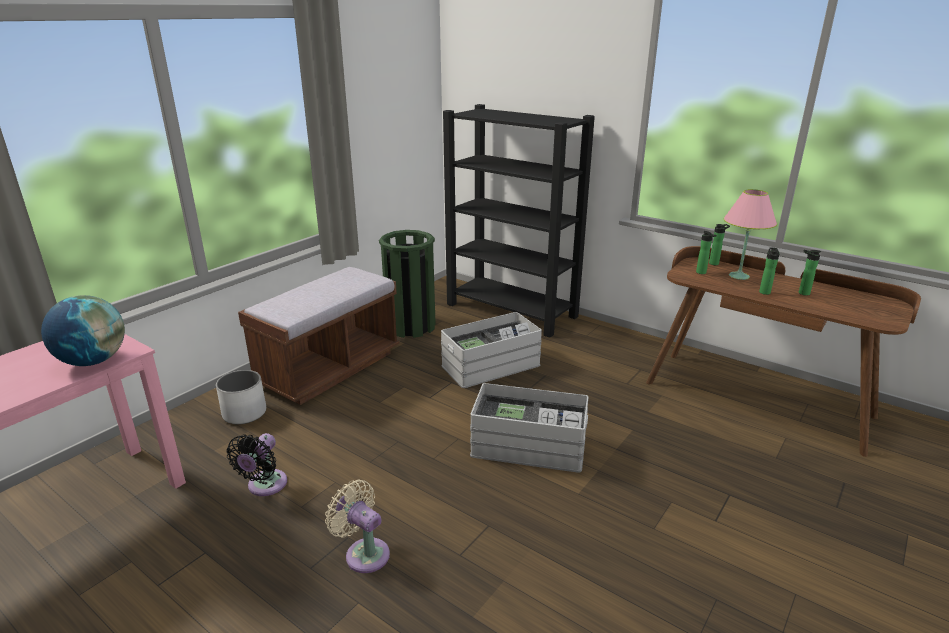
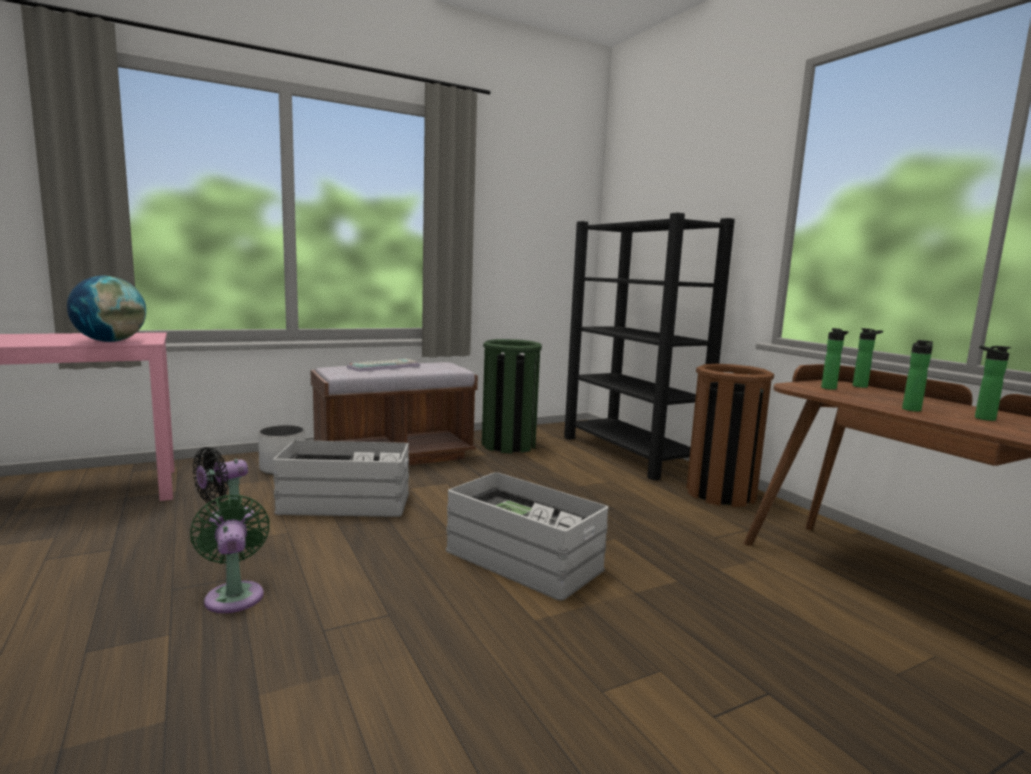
camera: 25 degrees right, 15 degrees down
beige fan [325,480,390,573] -> green fan [190,495,270,613]
grey storage box [441,312,542,388] -> grey storage box moved to [273,440,409,517]
pink table lamp [724,189,777,280] -> none
none -> keyboard [347,359,420,372]
none -> brown trash can [686,364,774,507]

